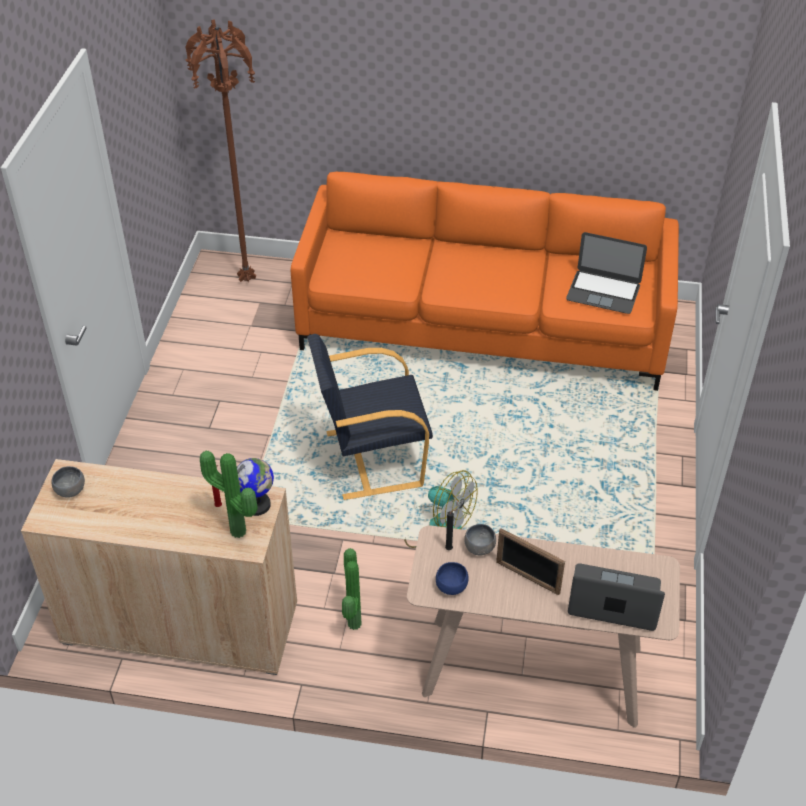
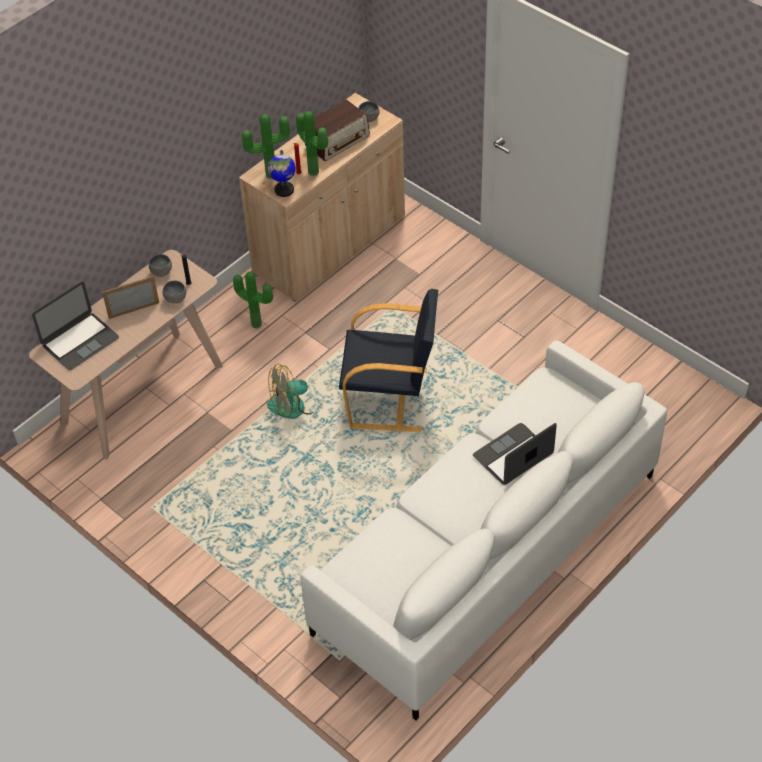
camera: 125 degrees right, 5 degrees up
brown floor lamp [185,19,256,282] -> none
orange sofa [291,172,679,391] -> white sofa [300,341,667,721]
black armchair [307,334,433,500] -> black armchair turned 75 degrees clockwise [339,289,438,432]
blue bowl [436,562,469,595] -> grey bowl [149,254,172,277]
laptop [566,232,647,314] -> laptop moved to [473,423,557,485]
none -> potted plant [296,111,328,176]
none -> radio [305,99,370,161]

